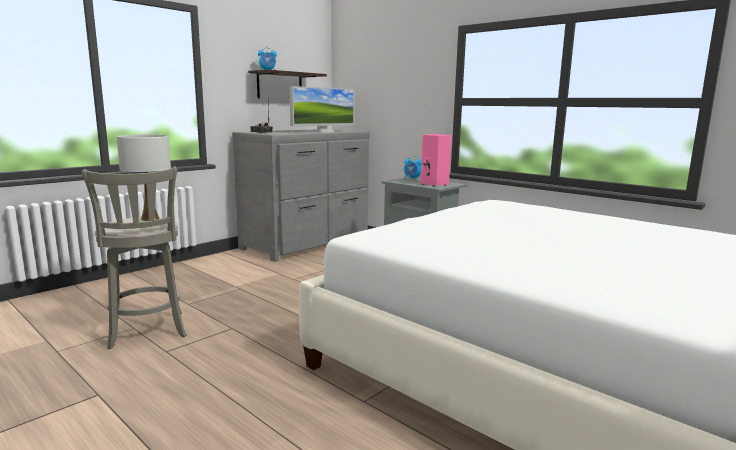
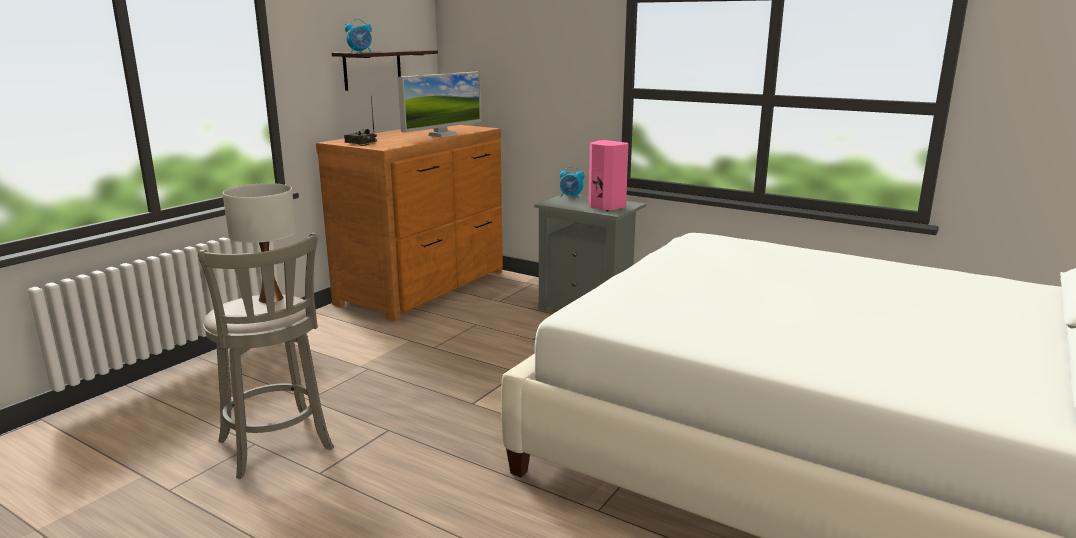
camera: 10 degrees left, 5 degrees up
grey dresser [232,129,370,262] -> brown dresser [316,125,503,322]

